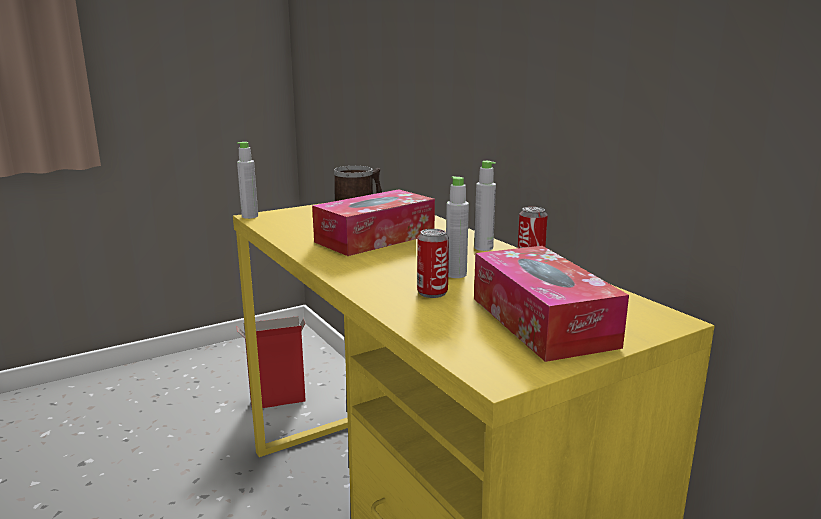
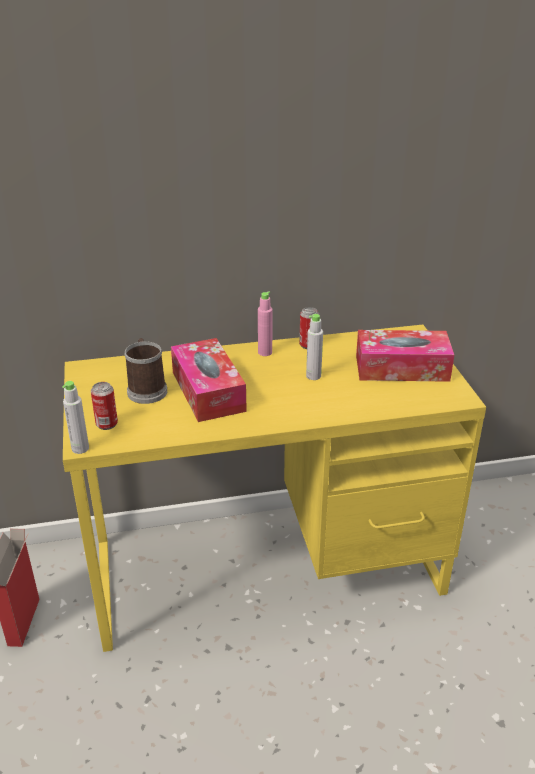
camera: 70 degrees left, 15 degrees up
can [417,229,449,298] -> can moved to [91,382,118,430]
grey bottle [474,161,496,251] -> pink bottle [258,291,272,356]

